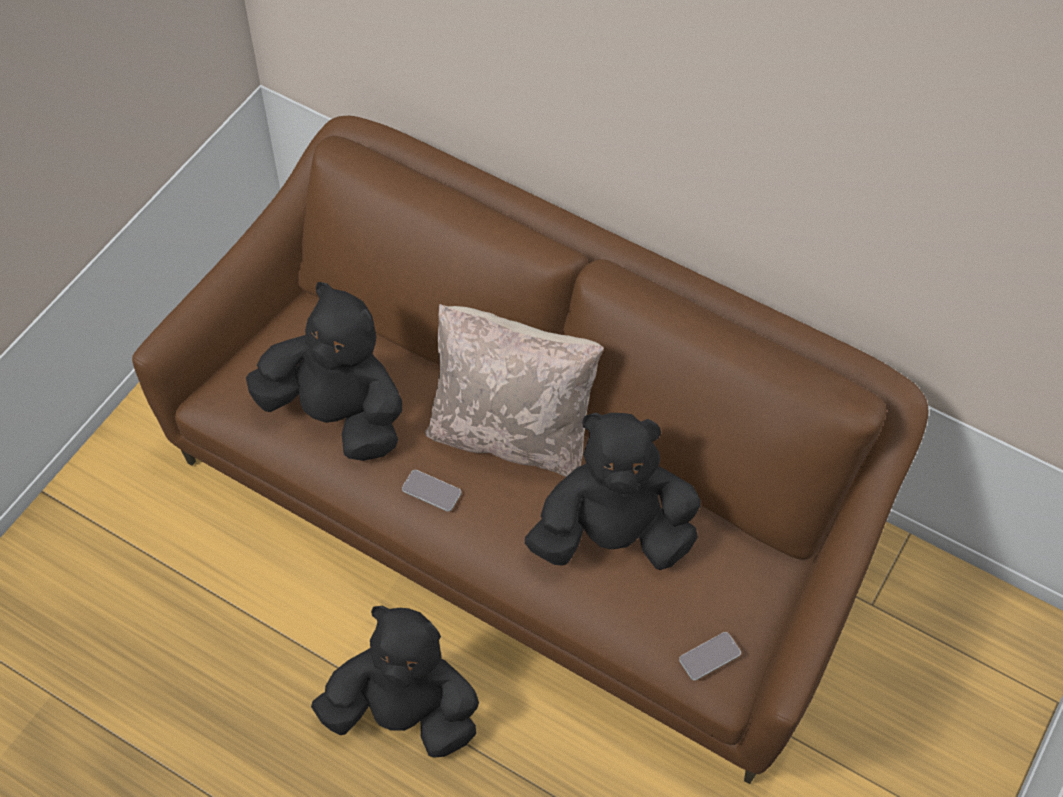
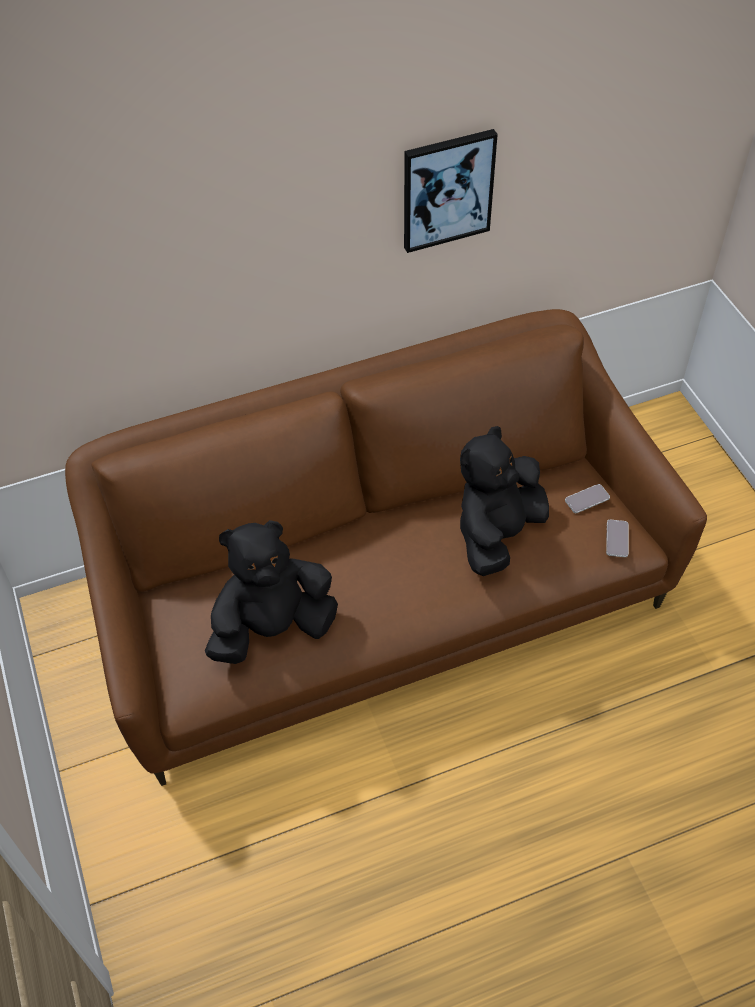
camera: 50 degrees left, 5 degrees down
black plush toy [311,606,479,758] -> none
phone [402,470,461,512] -> phone moved to [565,484,610,513]
beige pillow [425,304,604,477] -> none
none -> picture [404,129,498,253]

